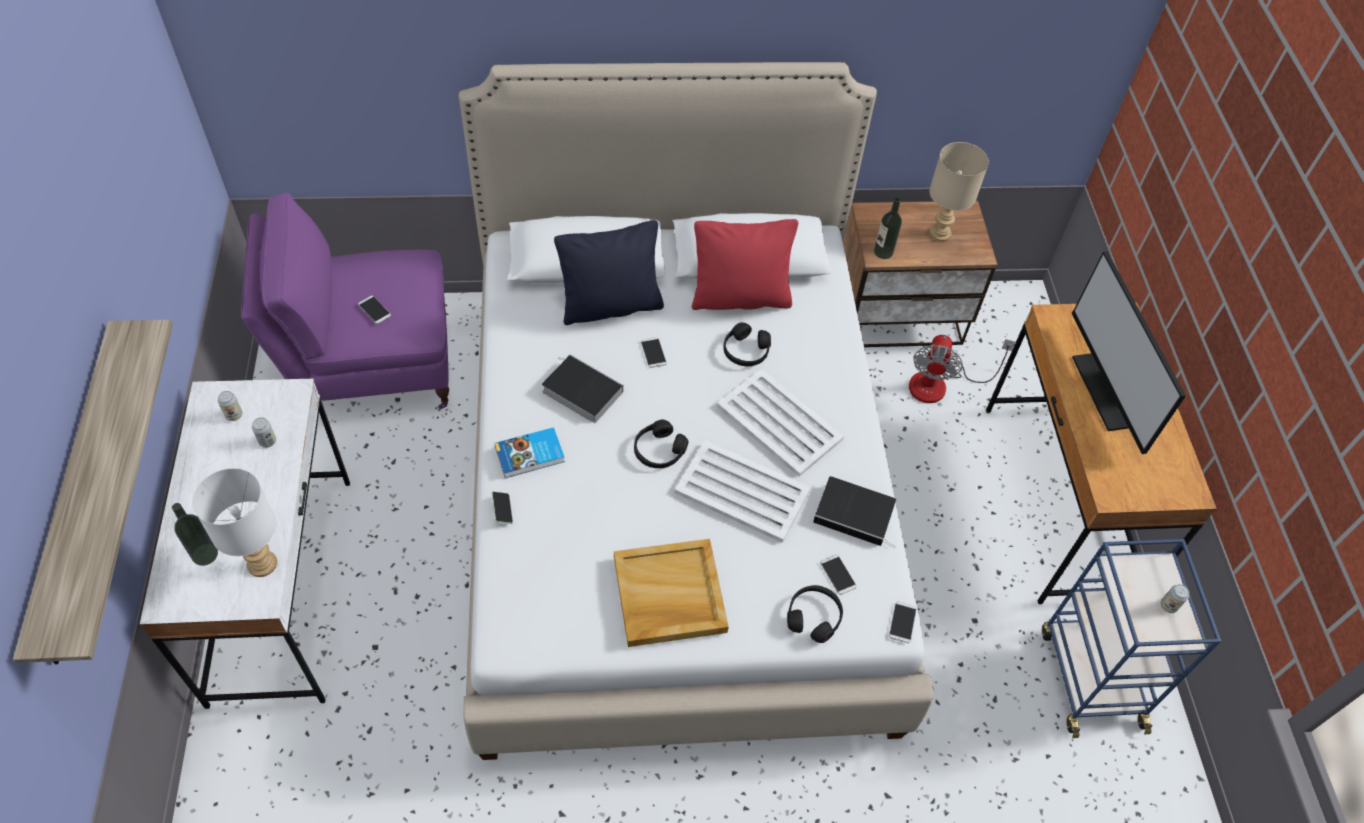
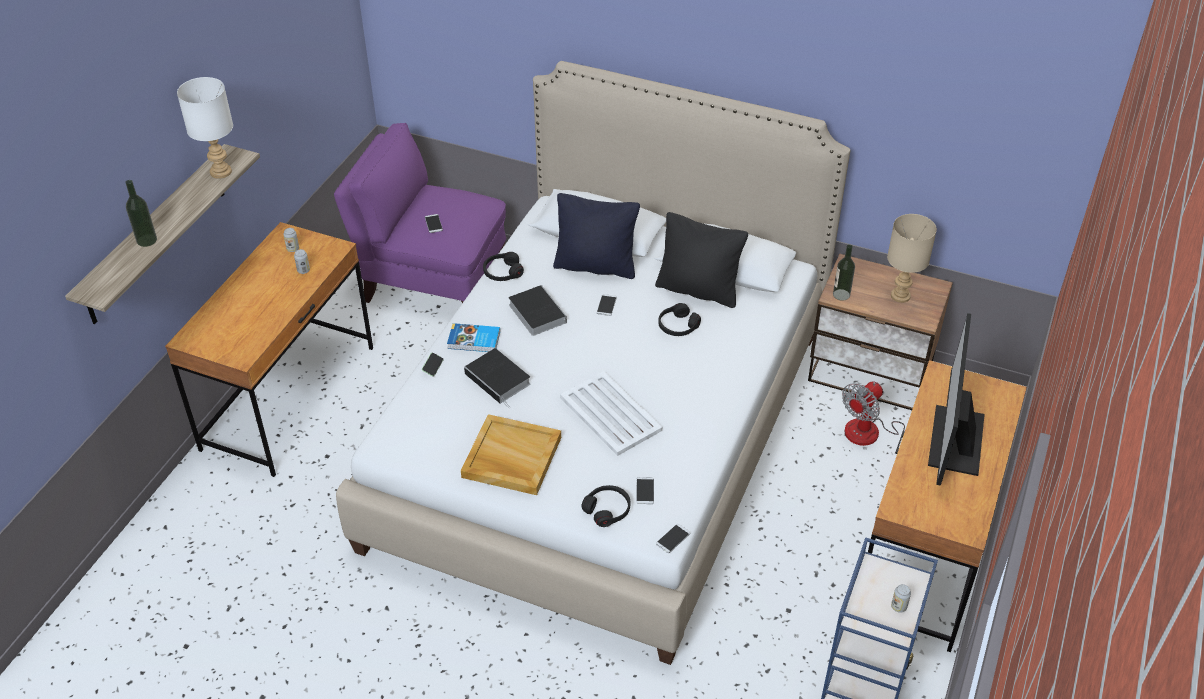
camera: 30 degrees right, 10 degrees down
white desk [140,378,350,709] -> brown desk [165,222,373,477]
bottle [172,503,218,566] -> bottle moved to [125,180,157,247]
white table lamp [192,468,277,577] -> white table lamp moved to [177,77,233,179]
black headphones [634,420,688,468] -> black headphones moved to [483,252,524,281]
red pillow [692,219,798,310] -> black pillow [655,212,748,308]
white tray [717,369,844,477] -> none
book [813,476,896,548] -> book moved to [464,348,530,408]

